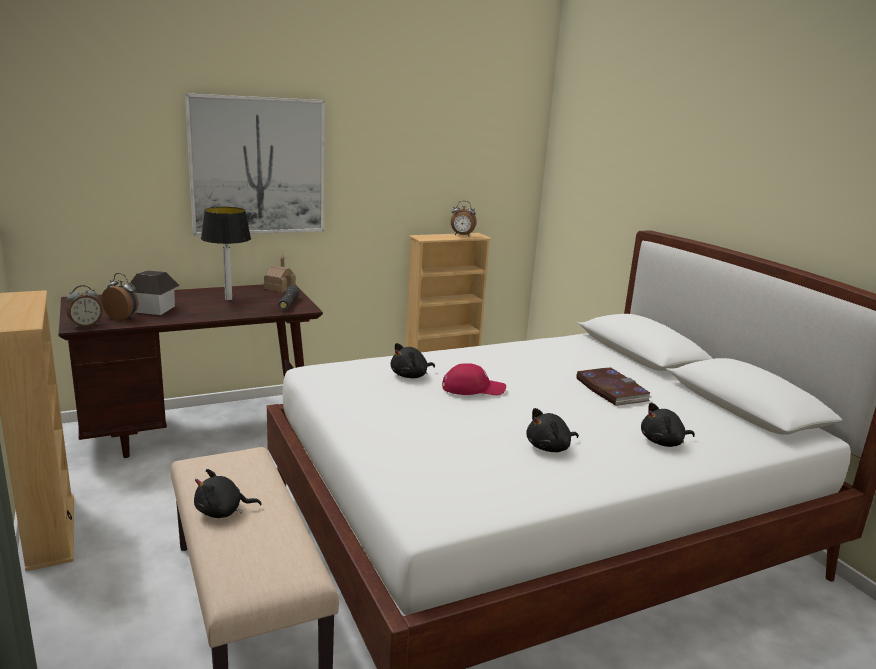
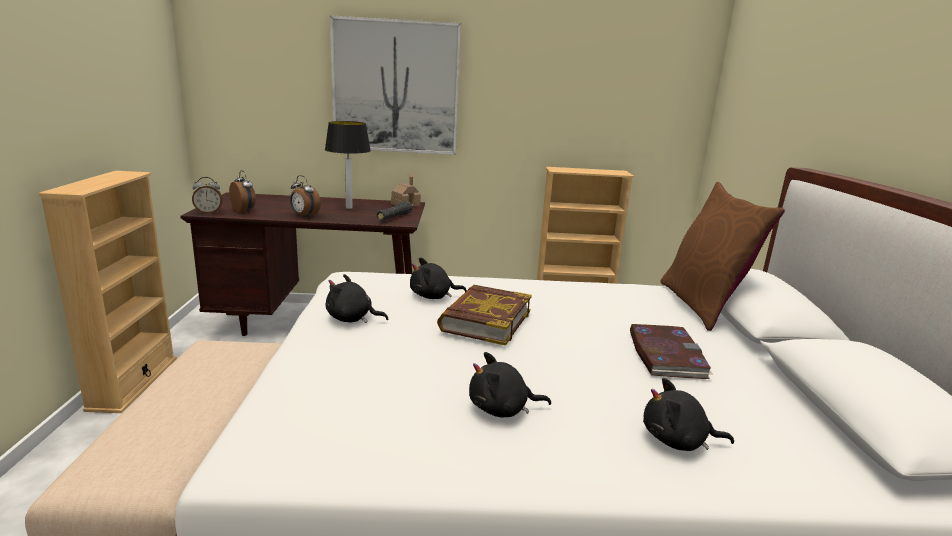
camera: 25 degrees right, 0 degrees up
toy house [130,270,180,315] -> none
black plush toy [194,469,262,518] -> black plush toy moved to [326,274,388,323]
red cap [442,363,506,395] -> book [437,285,532,346]
alarm clock [451,201,477,236] -> alarm clock moved to [290,175,321,218]
none -> brown pillow [660,182,785,331]

